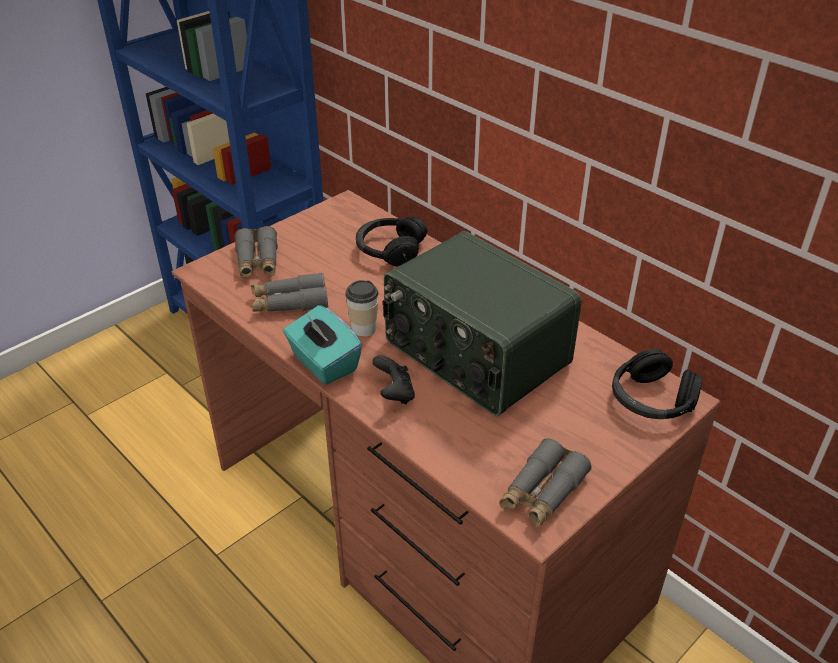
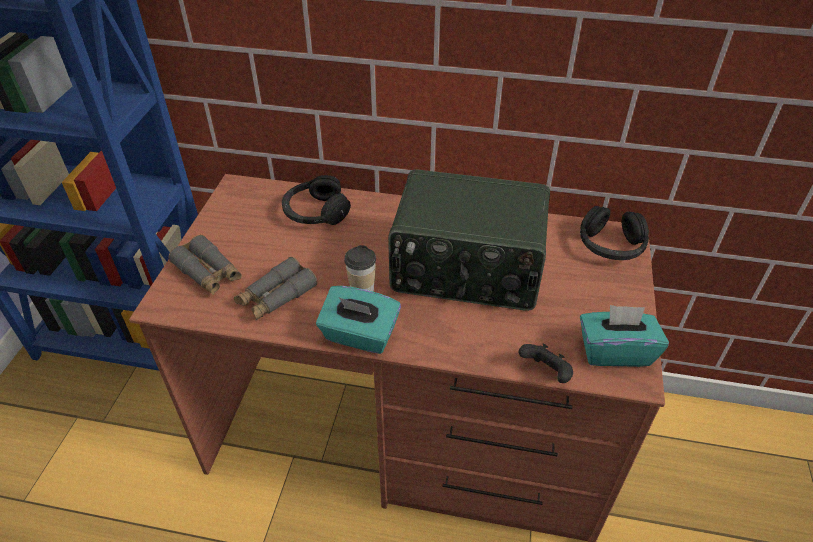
camera: 35 degrees left, 5 degrees up
black game controller [372,355,415,404] -> black game controller moved to [519,344,573,383]
grey binoculars [499,438,592,527] -> turquoise tissue box [580,305,669,367]

